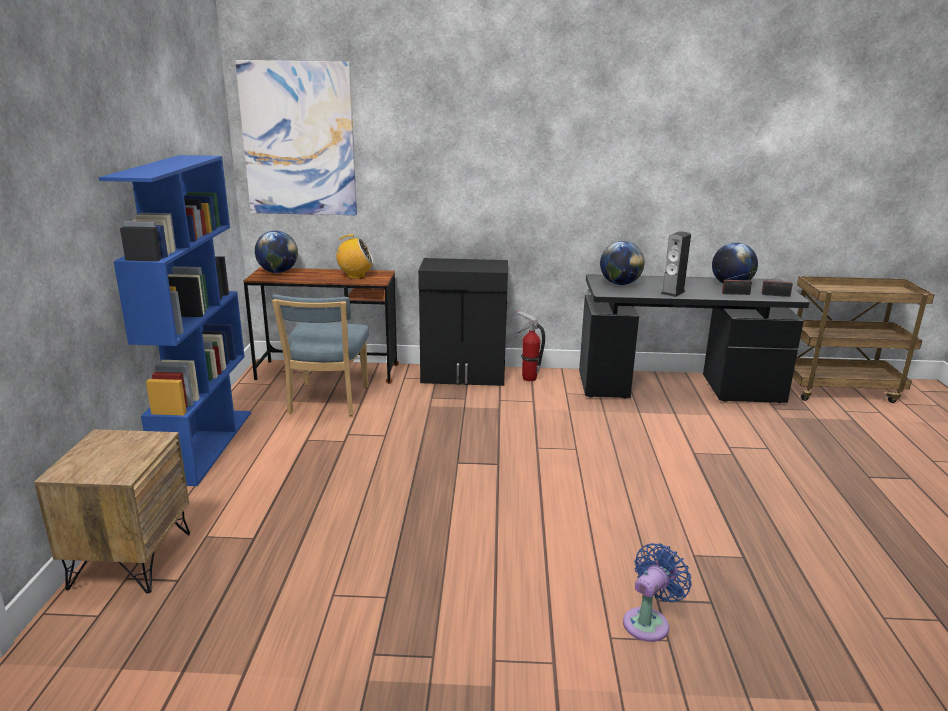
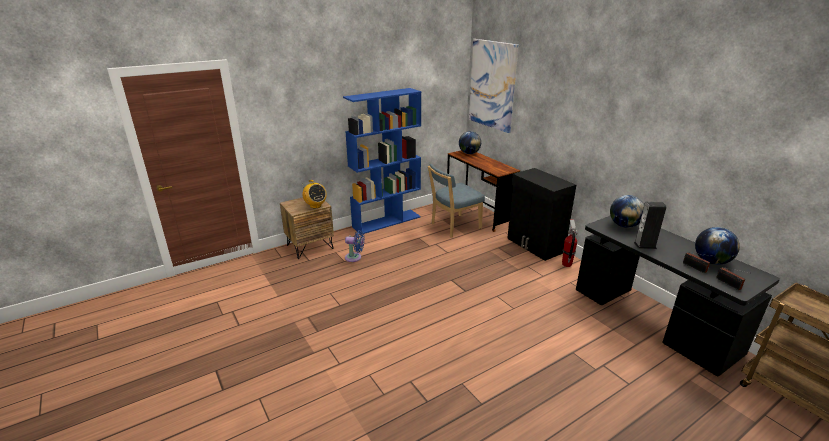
camera: 55 degrees right, 5 degrees up
radio [336,234,374,279] -> radio moved to [302,180,327,208]
blue fan [623,543,692,642] -> blue fan moved to [345,230,365,262]

